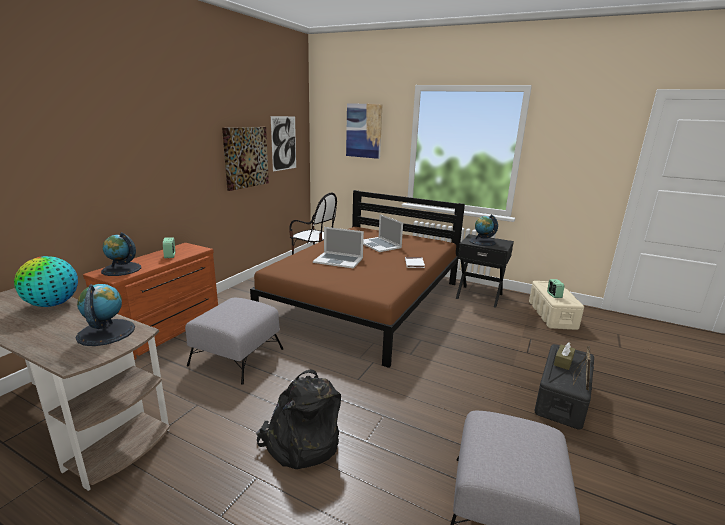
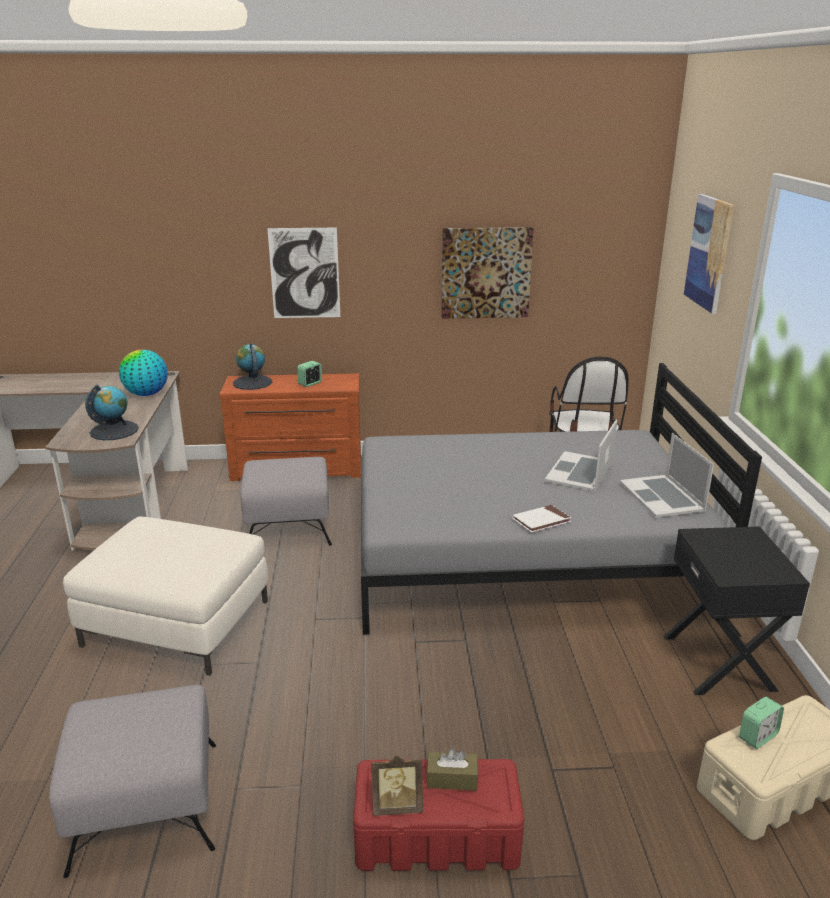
camera: 60 degrees right, 5 degrees up
brown bed [250,190,465,368] -> grey bed [361,363,762,635]
black backpack [256,369,341,469] -> white ottoman [63,516,268,676]
picture [271,116,296,171] -> picture moved to [267,228,340,318]
laptop [313,227,364,268] -> laptop moved to [620,433,714,518]
globe [469,215,498,246] -> none
black storage box [534,344,594,429] -> red storage box [353,759,524,871]

